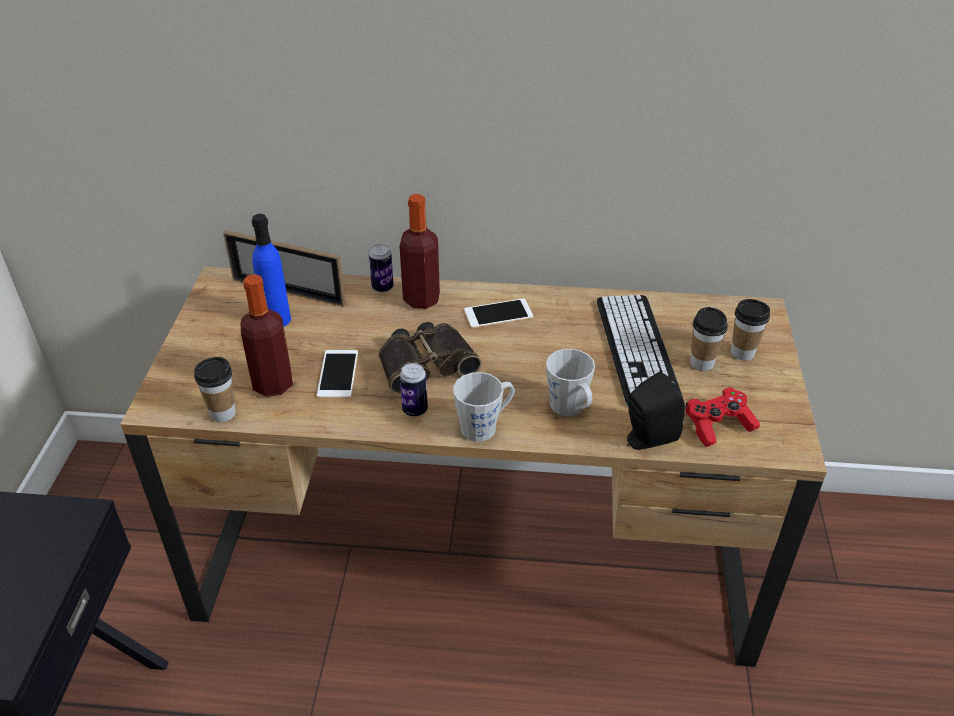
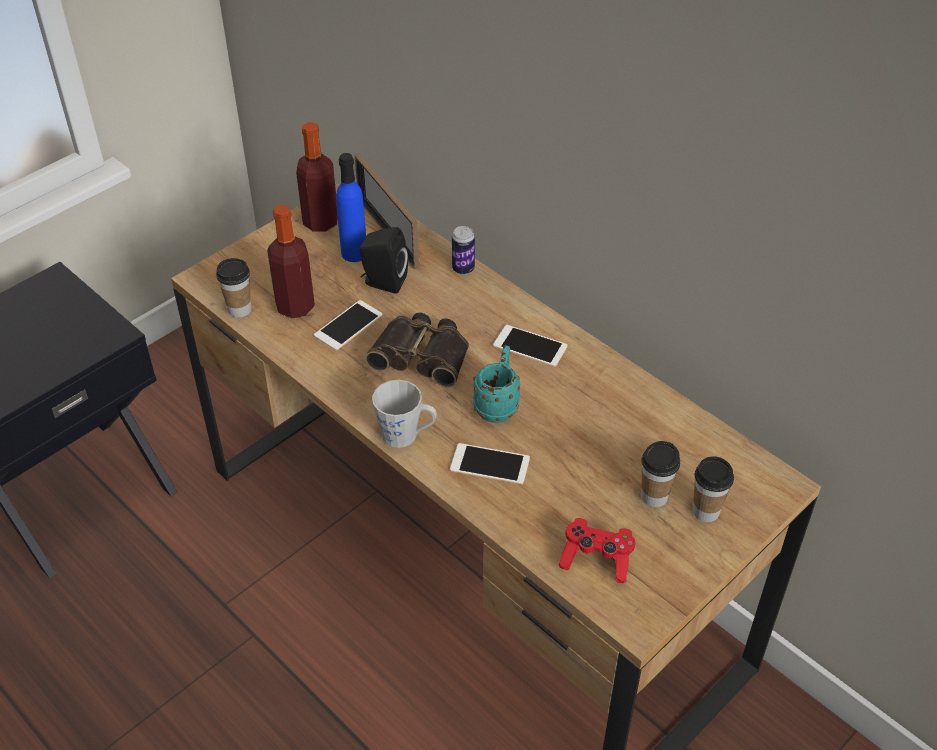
camera: 40 degrees right, 5 degrees up
bottle [399,194,440,309] -> bottle moved to [296,122,338,232]
can [400,363,428,417] -> none
grey mug [546,349,595,416] -> phone [450,443,530,484]
keyboard [597,295,683,405] -> none
black speaker [627,371,685,450] -> black speaker moved to [360,227,408,294]
none -> turquoise mug [473,345,520,423]

